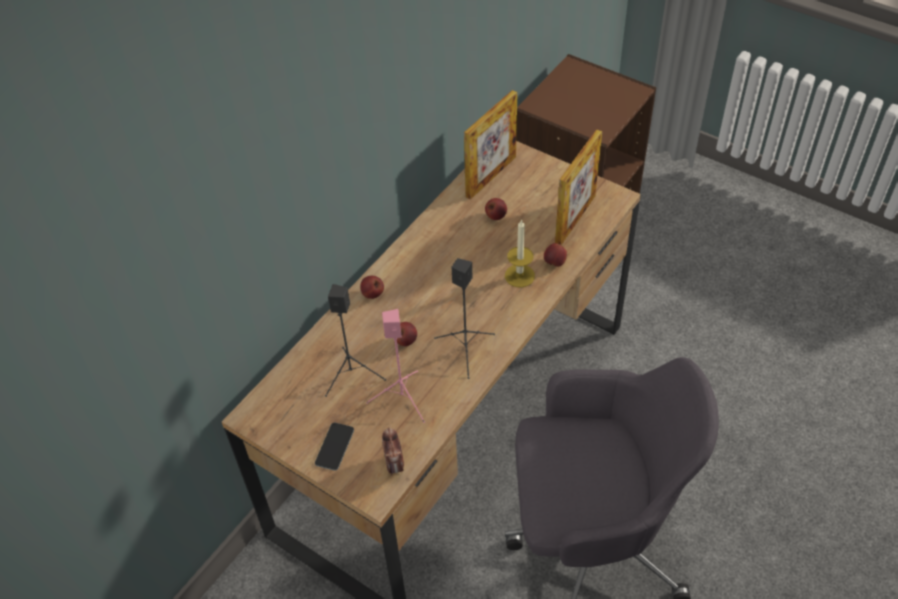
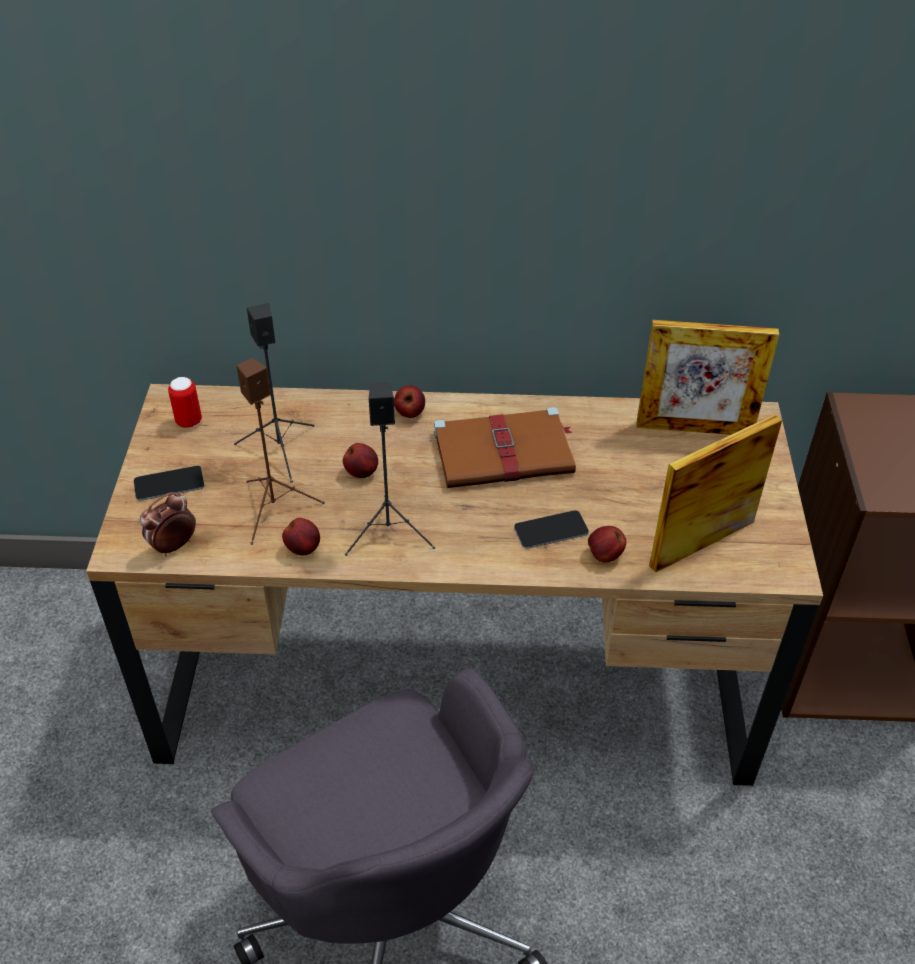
camera: 55 degrees right, 5 degrees down
pink speaker [366,309,425,423] -> brown speaker [237,358,325,545]
apple [485,198,507,220] -> apple moved to [282,518,320,555]
candle [505,219,535,287] -> phone [514,510,589,549]
picture frame [555,129,602,245] -> picture frame turned 150 degrees clockwise [649,414,782,573]
none -> can [168,377,202,428]
none -> brown book [434,407,576,488]

